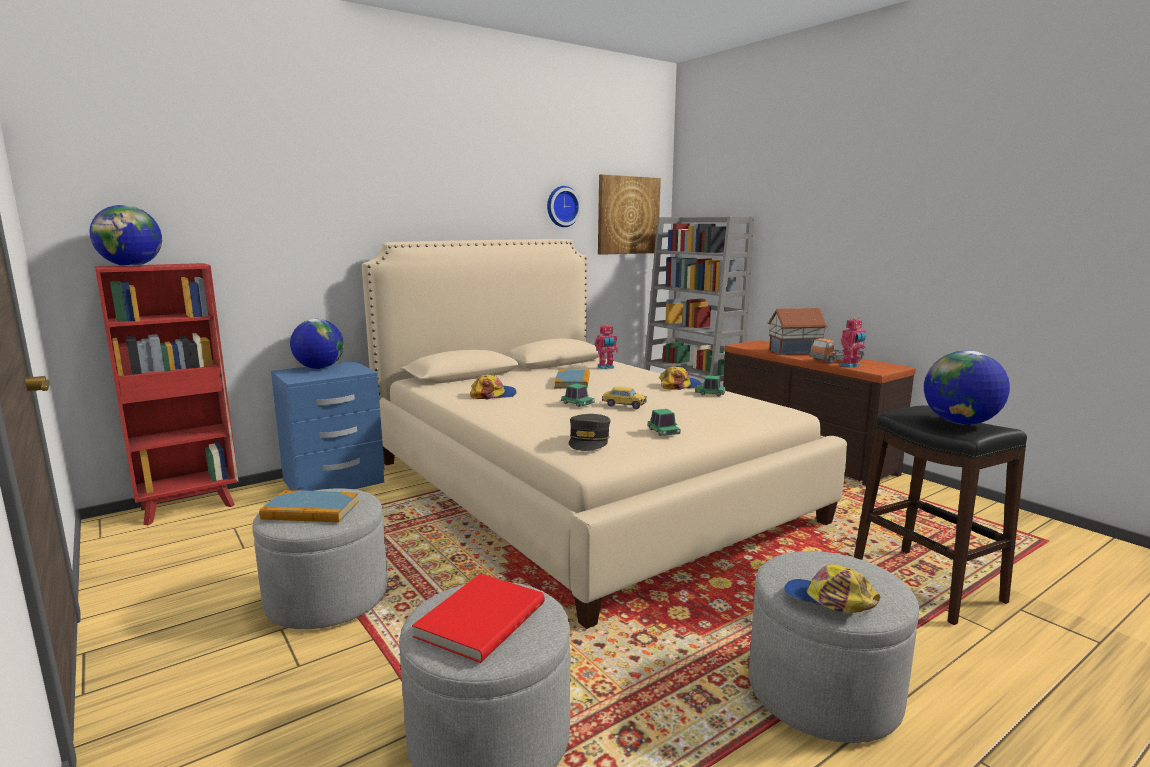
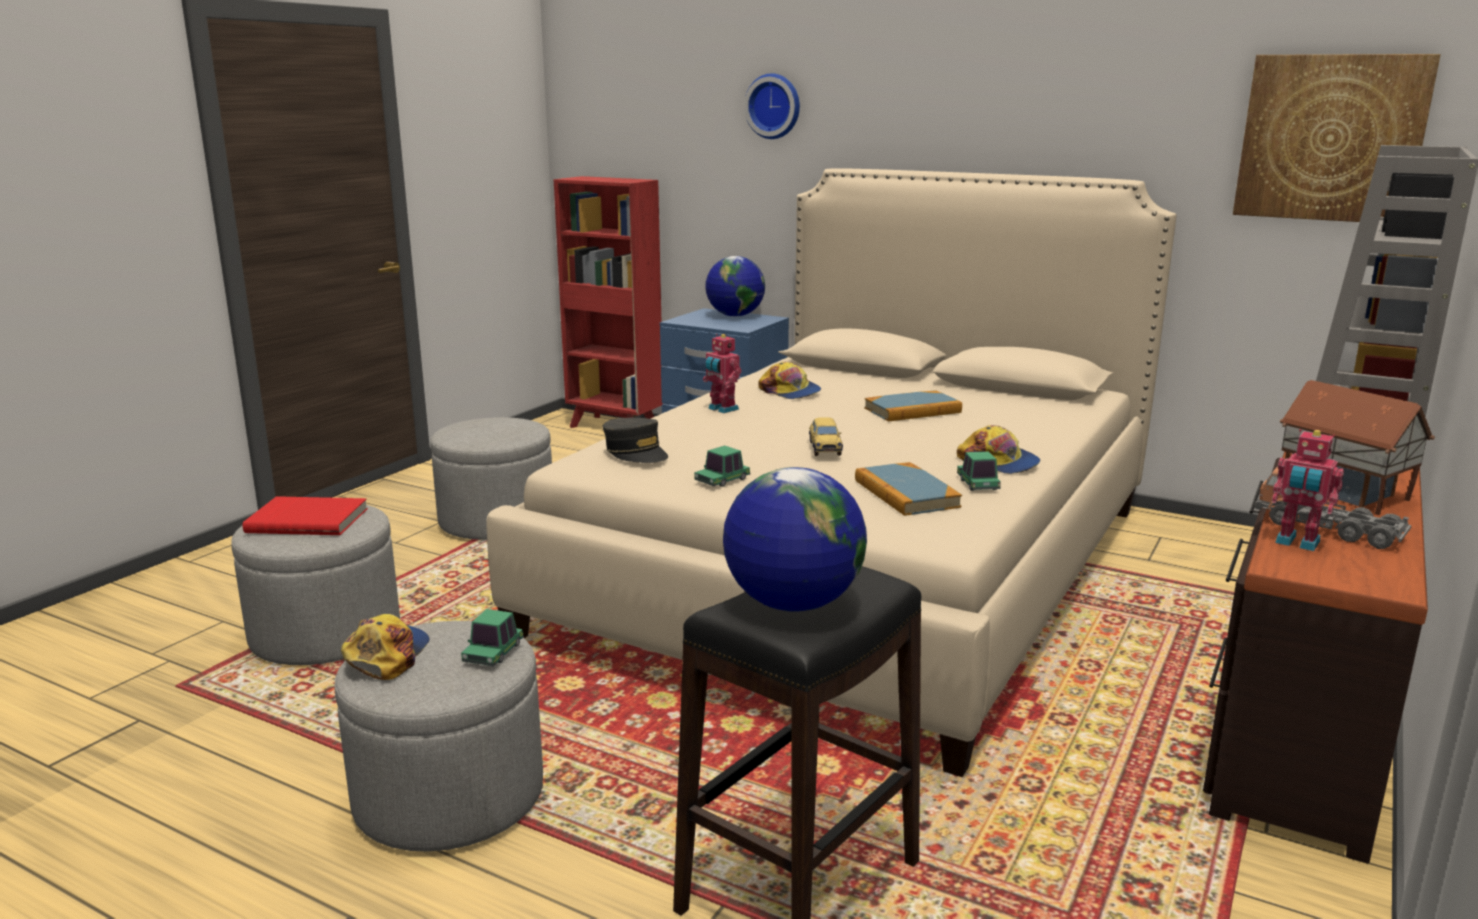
camera: 65 degrees right, 5 degrees up
globe [89,205,162,266] -> none
book [259,490,359,522] -> book moved to [855,462,962,516]
wall clock [547,186,581,227] -> wall clock moved to [744,73,800,139]
toy car [561,384,595,407] -> toy car moved to [461,609,524,666]
grey cap [569,414,611,451] -> grey cap turned 120 degrees counterclockwise [603,418,668,463]
toy robot [595,324,618,369] -> toy robot moved to [703,334,741,413]

